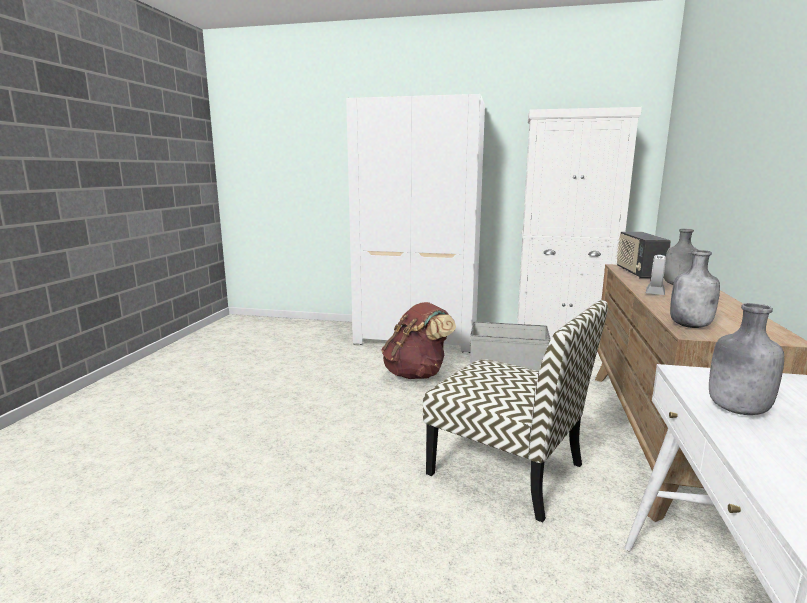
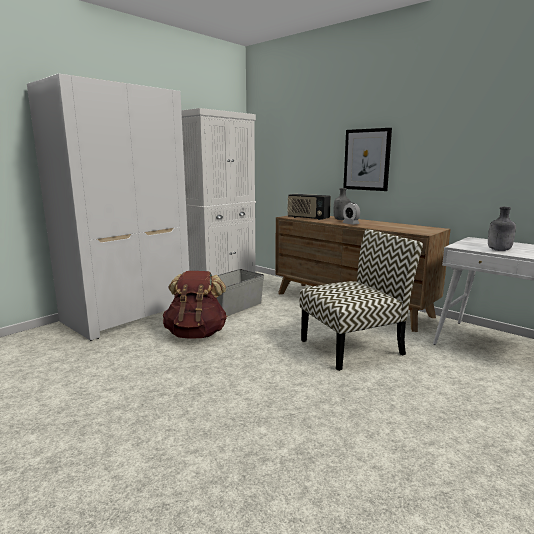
camera: 60 degrees left, 0 degrees up
grey bottle [670,250,720,328] -> none
none -> picture [343,128,392,191]

